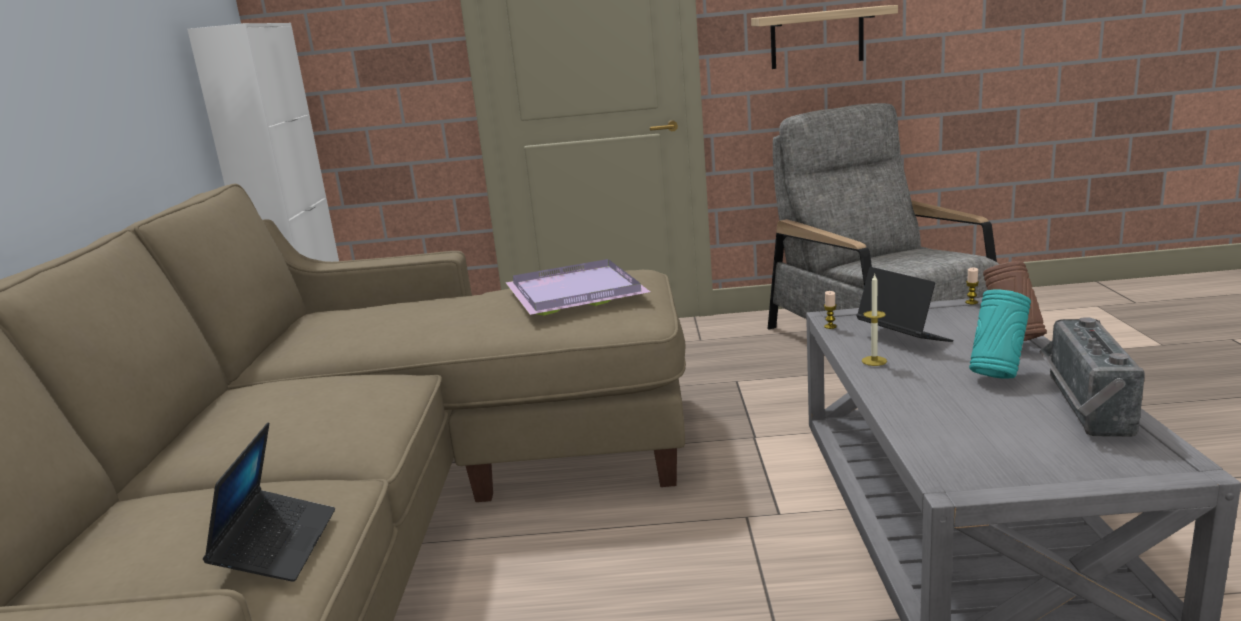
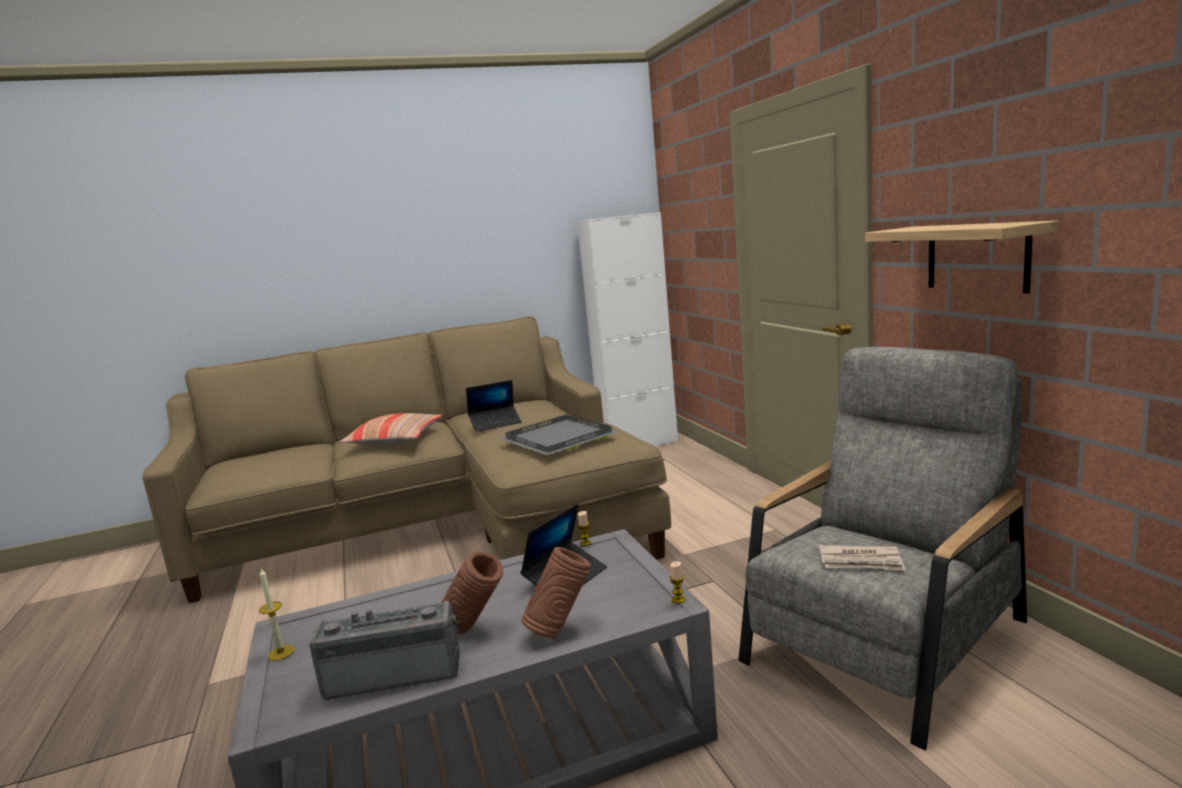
camera: 70 degrees right, 5 degrees down
laptop [203,422,335,582] -> laptop moved to [466,380,522,432]
purple tray [506,259,650,316] -> grey tray [499,414,619,455]
candle [862,274,887,366] -> candle moved to [259,568,294,661]
turquoise vase [969,289,1031,379] -> brown vase [441,551,503,635]
none -> pillow [339,413,442,445]
none -> newspaper [820,545,906,571]

